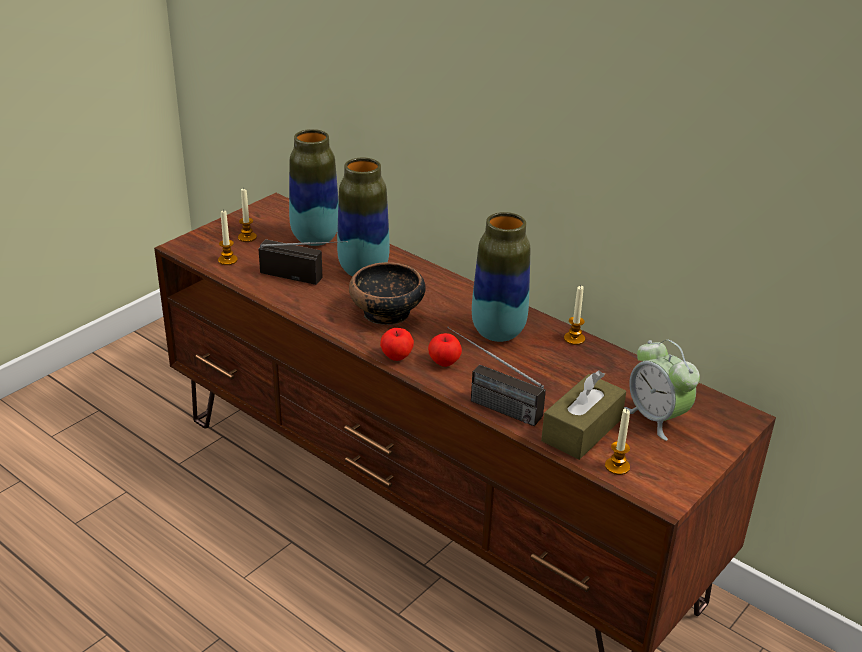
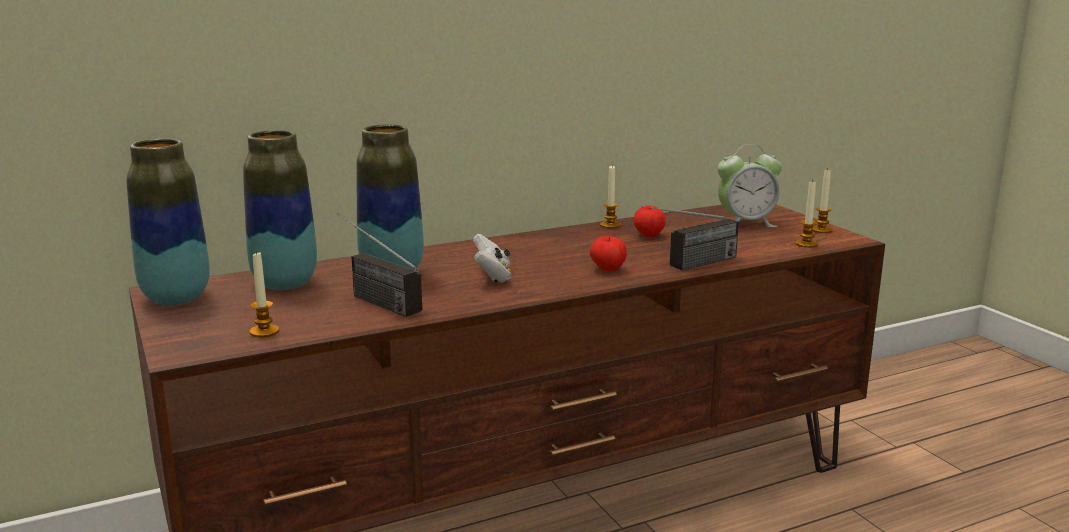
camera: 65 degrees left, 15 degrees down
candle [238,189,257,242] -> candle moved to [813,169,833,233]
radio [258,239,348,285] -> radio turned 90 degrees counterclockwise [336,212,422,317]
bowl [349,262,426,325] -> white game controller [473,234,511,283]
apple [380,328,414,361] -> apple moved to [633,206,666,237]
vase [472,212,530,342] -> vase moved to [127,139,210,305]
brown tissue box [541,370,626,460] -> none

